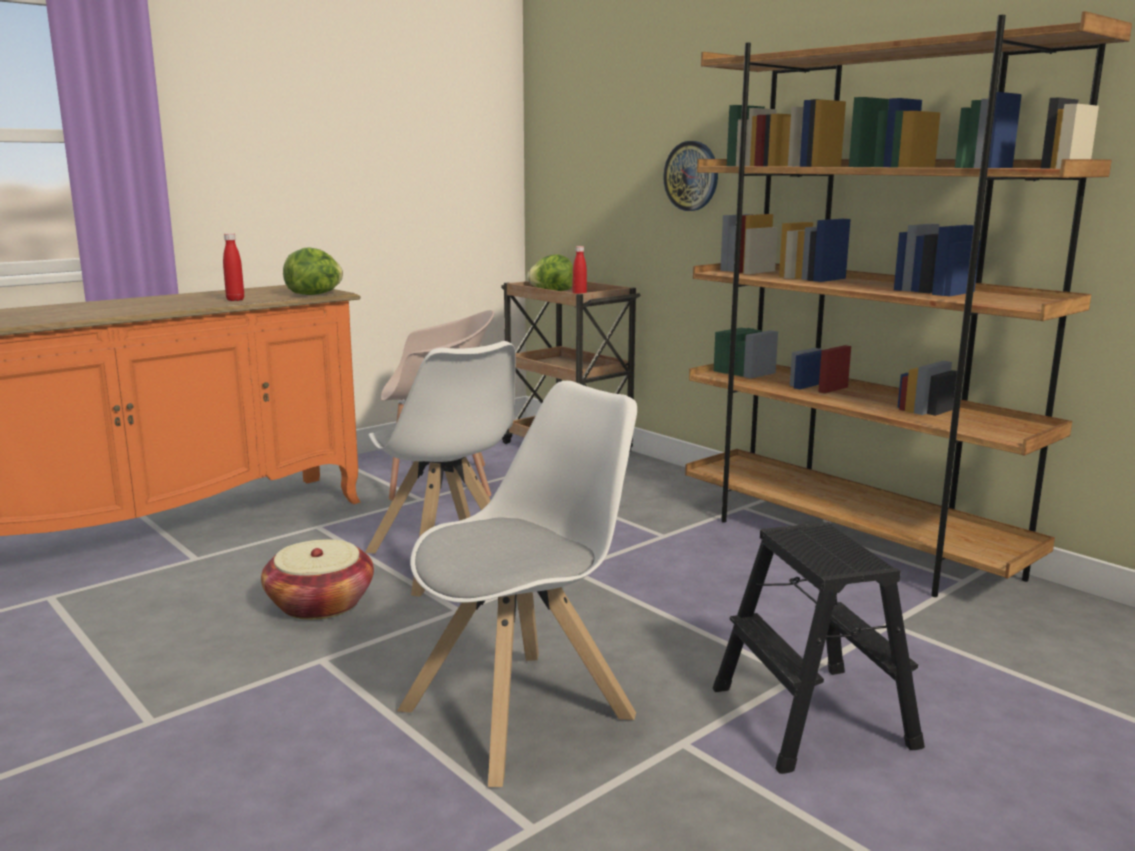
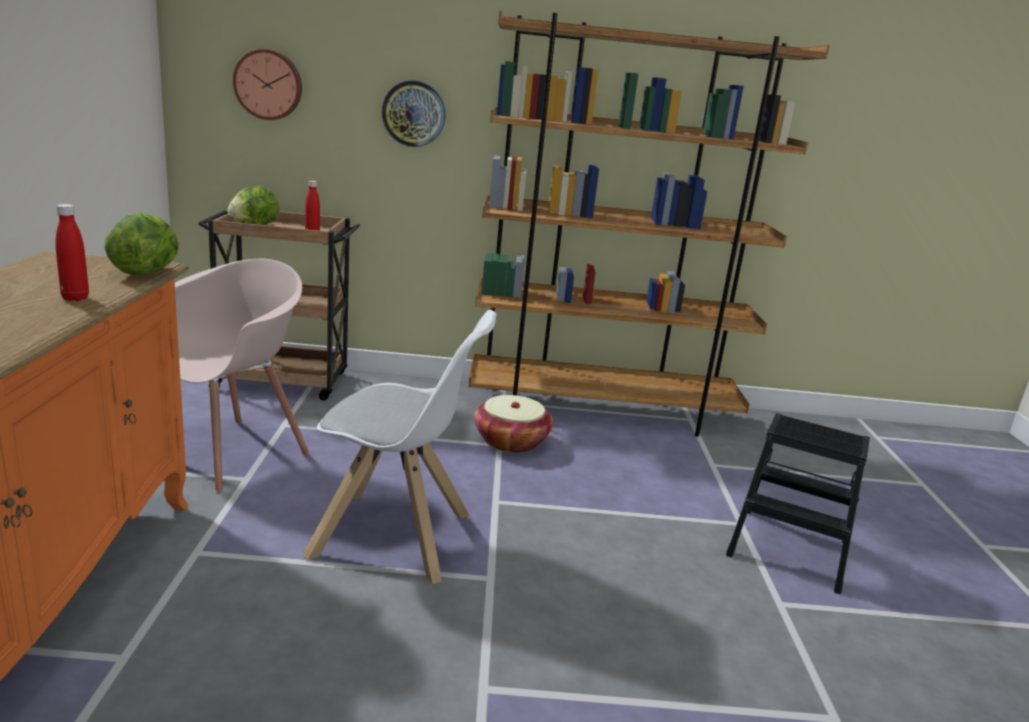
camera: 50 degrees left, 5 degrees up
basket [261,539,374,620] -> basket moved to [474,395,553,453]
chair [397,381,637,787] -> none
none -> wall clock [233,49,302,120]

